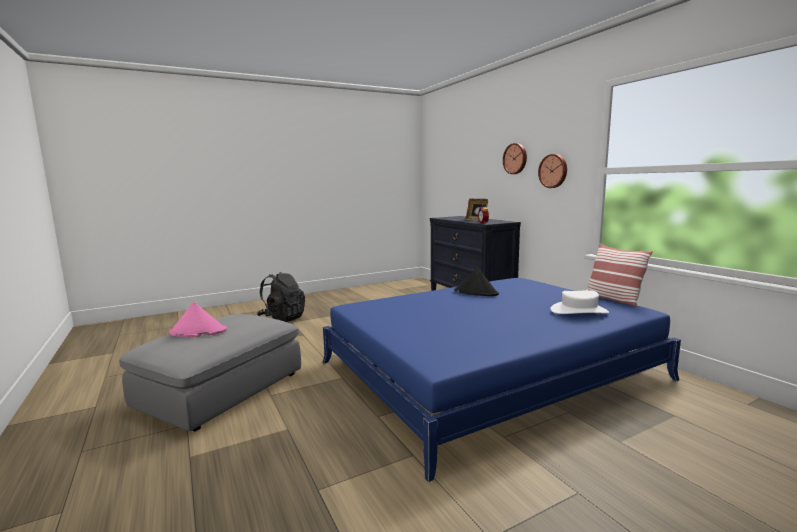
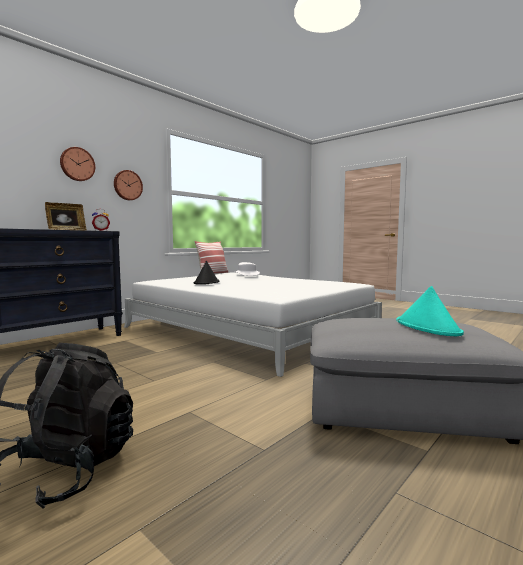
camera: 110 degrees left, 5 degrees down
pink hat [169,302,227,337] -> turquoise hat [396,286,464,336]
blue bed [323,278,681,482] -> white bed [124,273,382,377]

